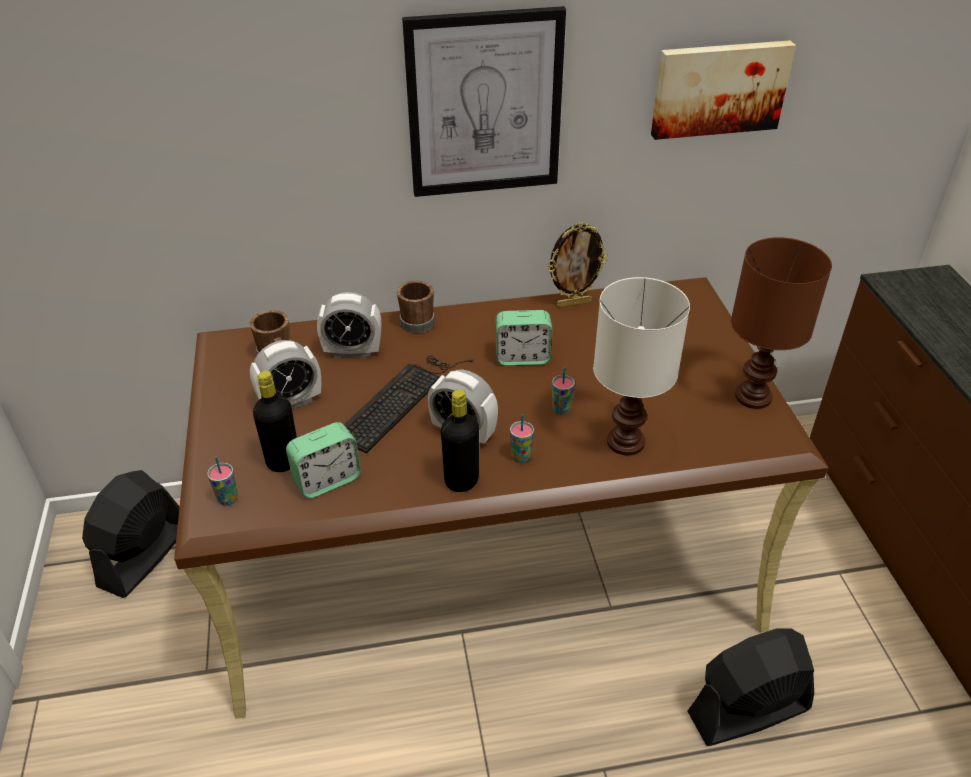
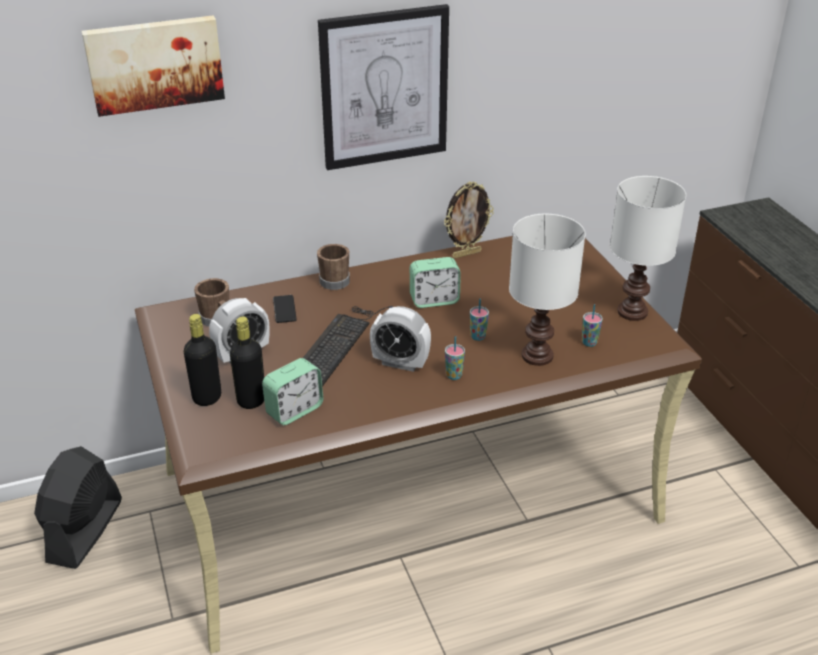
camera: 10 degrees left, 5 degrees down
cup [207,457,238,506] -> cup moved to [582,304,603,347]
alarm clock [317,292,381,358] -> phone [273,295,297,323]
black bottle [441,389,479,492] -> black bottle moved to [184,314,221,406]
picture [651,40,796,140] -> picture moved to [82,15,225,117]
black fan [687,629,814,746] -> none
brown table lamp [731,237,832,409] -> white table lamp [610,176,686,321]

